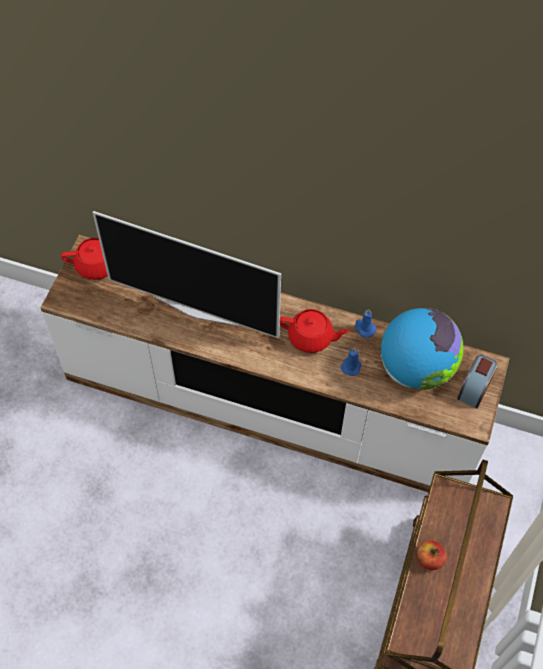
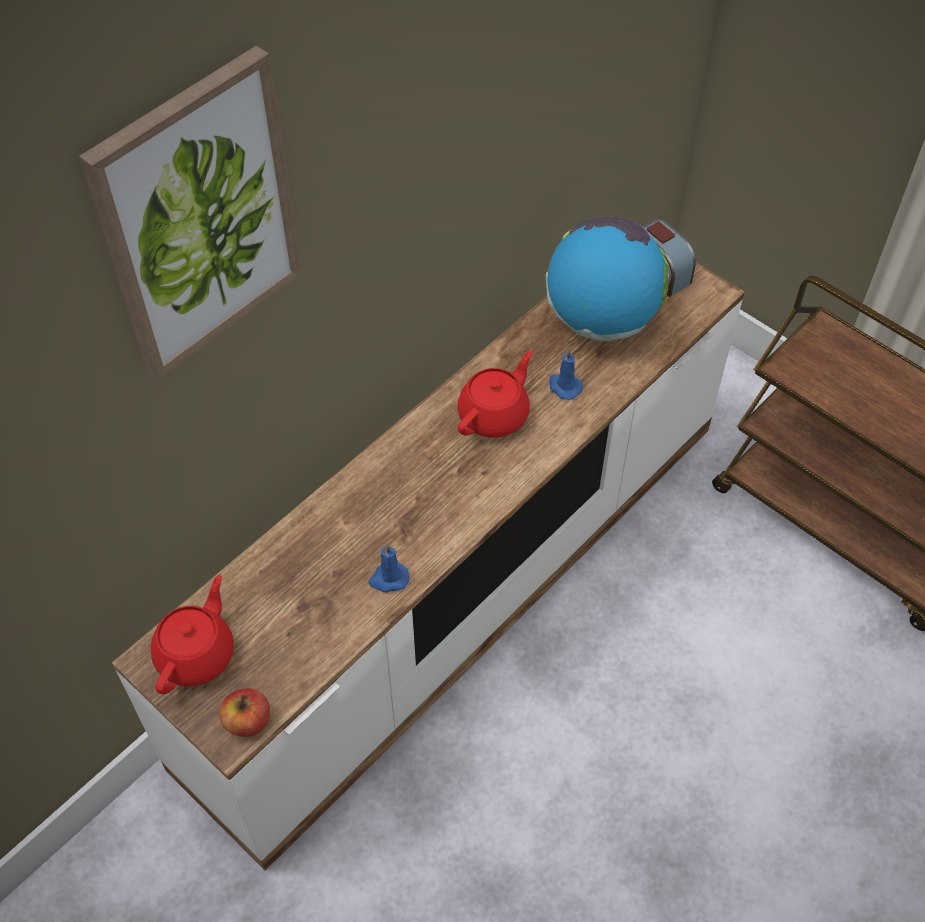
camera: 65 degrees left, 5 degrees down
television [92,211,281,338] -> none
blue candle [355,309,376,338] -> blue candle moved to [369,544,409,592]
apple [417,540,447,570] -> apple moved to [219,688,270,737]
none -> picture [79,46,302,380]

